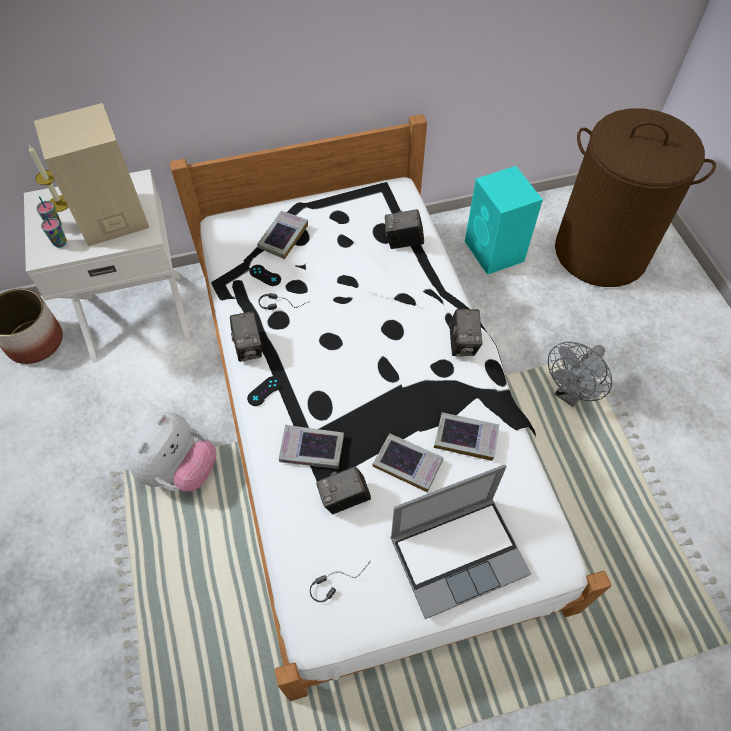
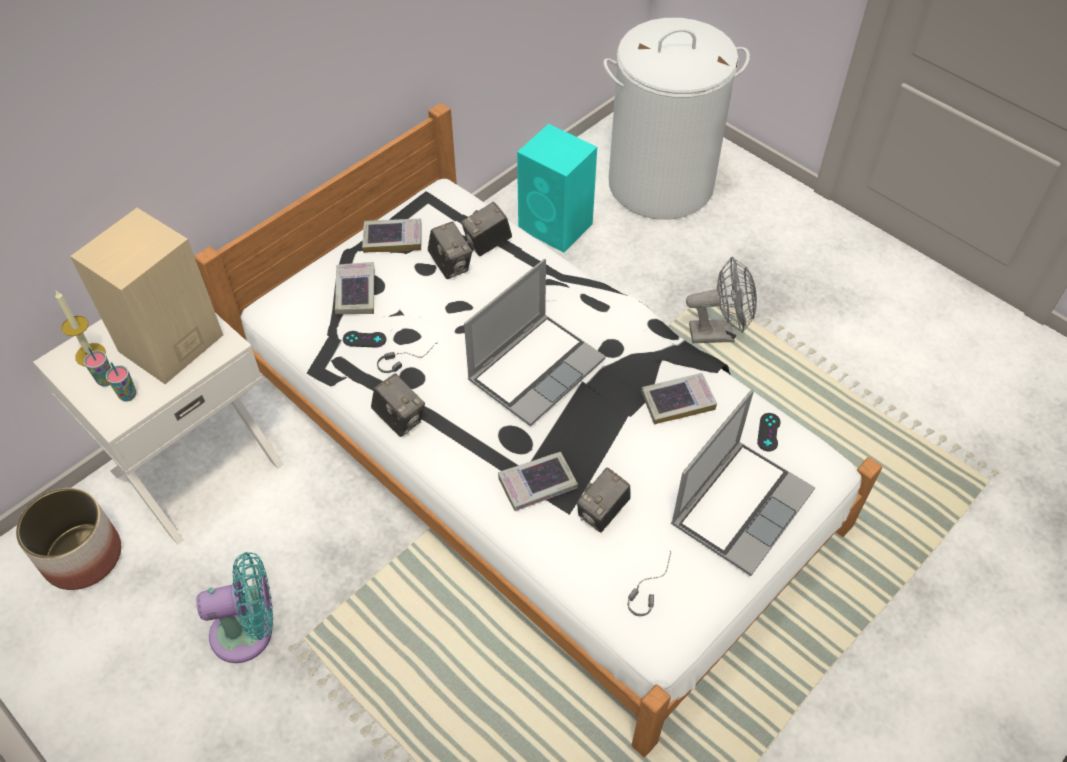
camera: 30 degrees left, 5 degrees down
plush toy [128,412,216,492] -> none
black game controller [247,376,281,406] -> black game controller moved to [757,413,781,451]
book [373,433,443,492] -> book moved to [362,219,421,253]
camera [449,309,483,357] -> camera moved to [428,222,472,279]
grey fan [548,342,612,407] -> grey fan turned 105 degrees counterclockwise [686,257,757,343]
brown laundry basket [555,108,716,287] -> white laundry basket [603,18,750,220]
none -> turquoise fan [196,552,273,663]
none -> laptop [464,259,606,426]

